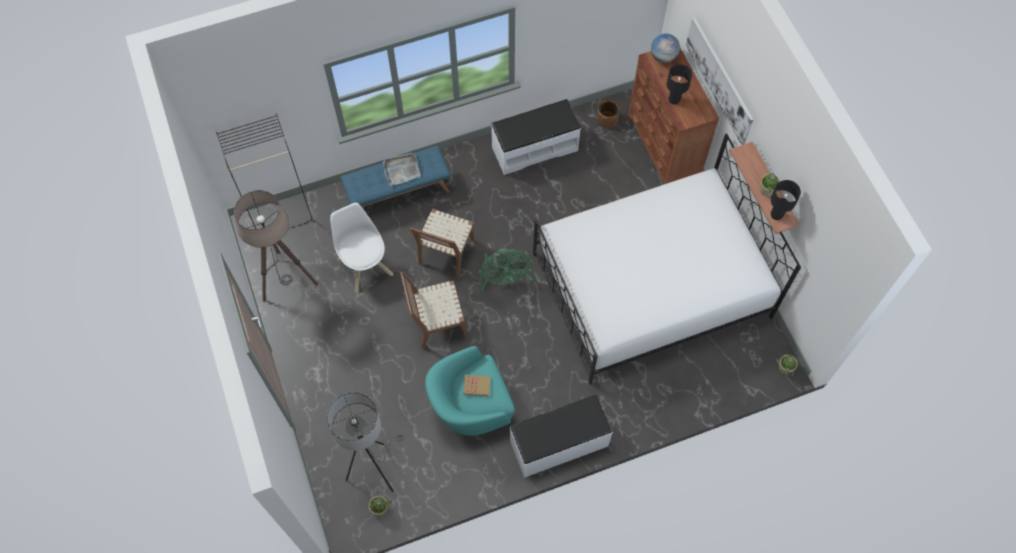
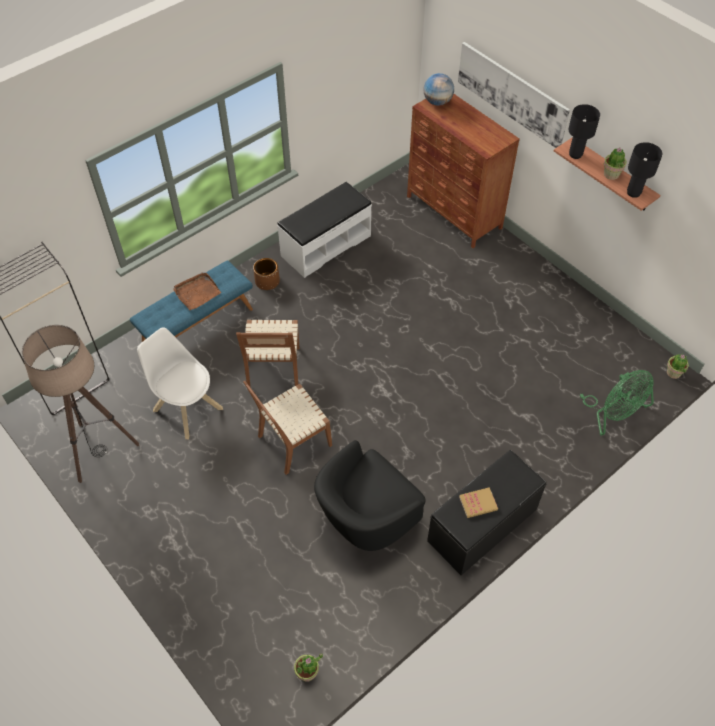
camera: 20 degrees left, 10 degrees down
grey floor lamp [326,392,404,492] -> none
grey tray [383,153,421,186] -> brown tray [173,272,221,310]
turquoise armchair [425,346,515,436] -> black armchair [314,440,426,551]
book [463,375,491,396] -> book moved to [459,487,498,518]
green fan [479,249,535,292] -> green fan moved to [580,370,654,436]
white bench [510,395,613,478] -> black bench [427,450,546,575]
white bed [533,134,801,385] -> none
brown planter [597,100,620,128] -> brown planter moved to [253,258,280,290]
black table lamp [667,64,692,105] -> black table lamp moved to [568,104,600,159]

